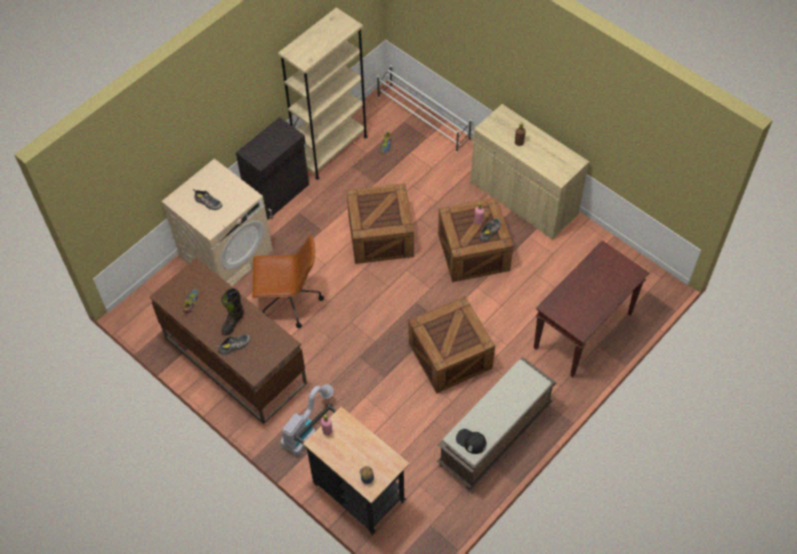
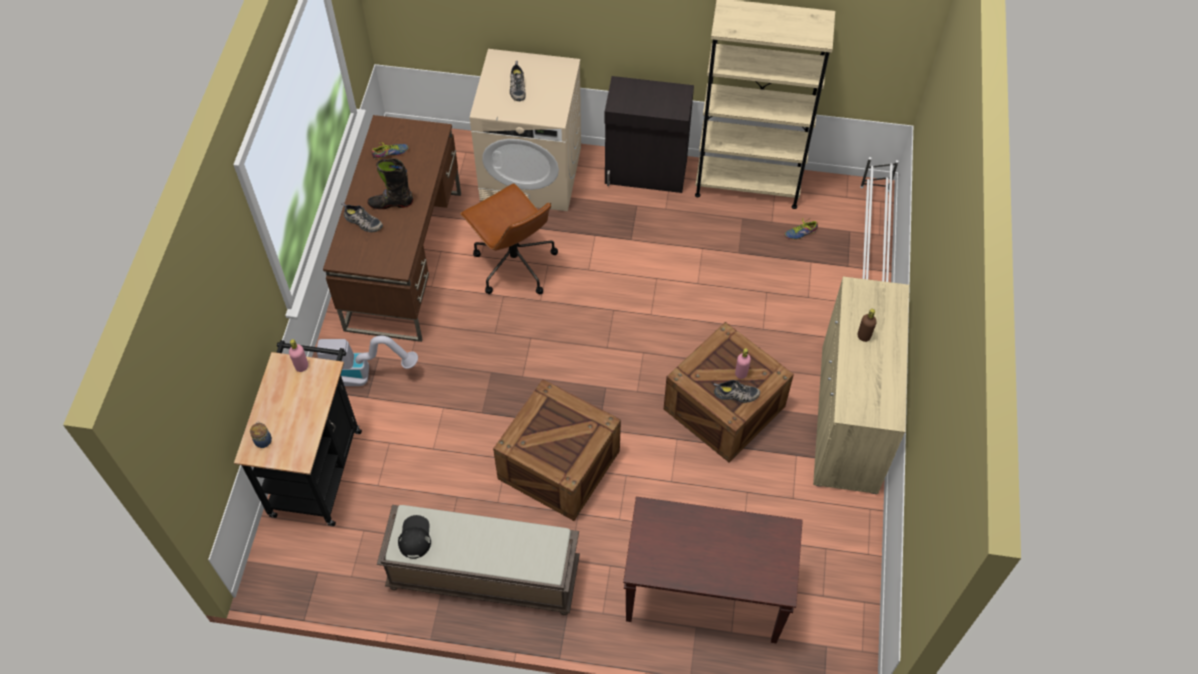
camera: 55 degrees right, 0 degrees up
crate [346,183,414,264] -> none

